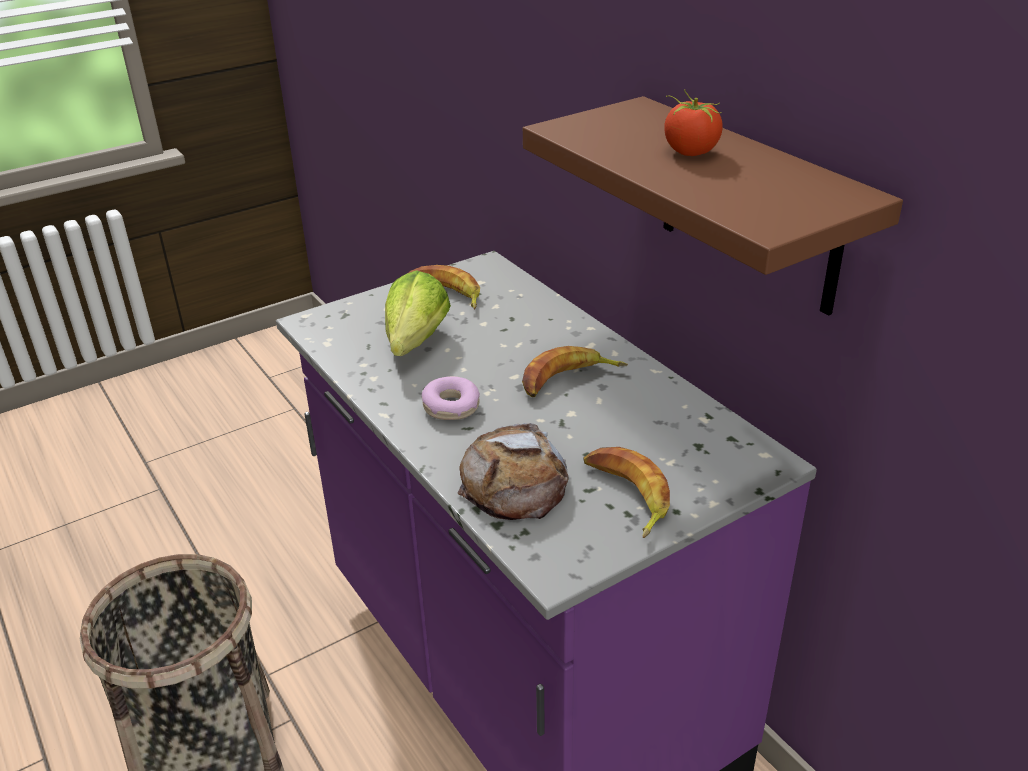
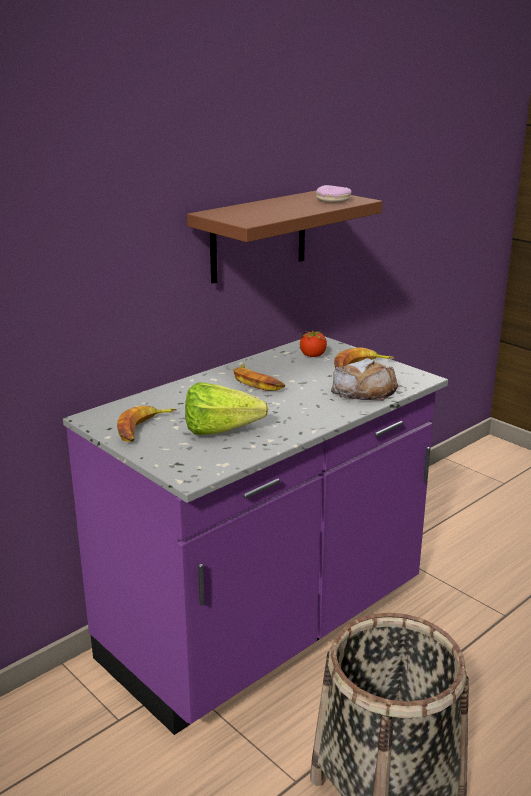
camera: 100 degrees left, 10 degrees down
donut [422,376,480,420] -> donut moved to [316,185,351,203]
tomato [664,90,723,156] -> tomato moved to [299,331,327,357]

